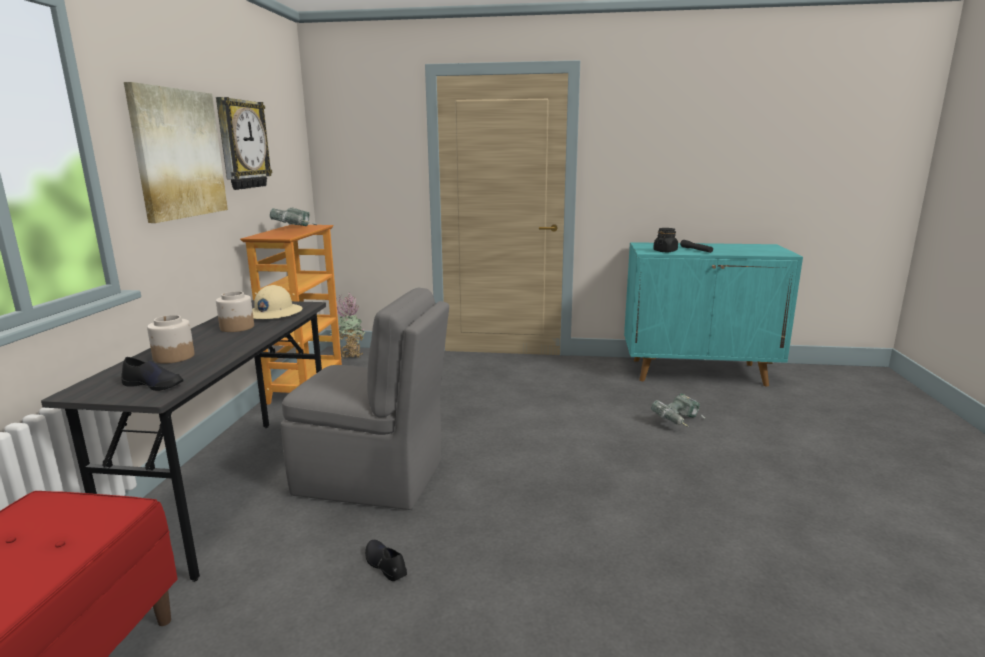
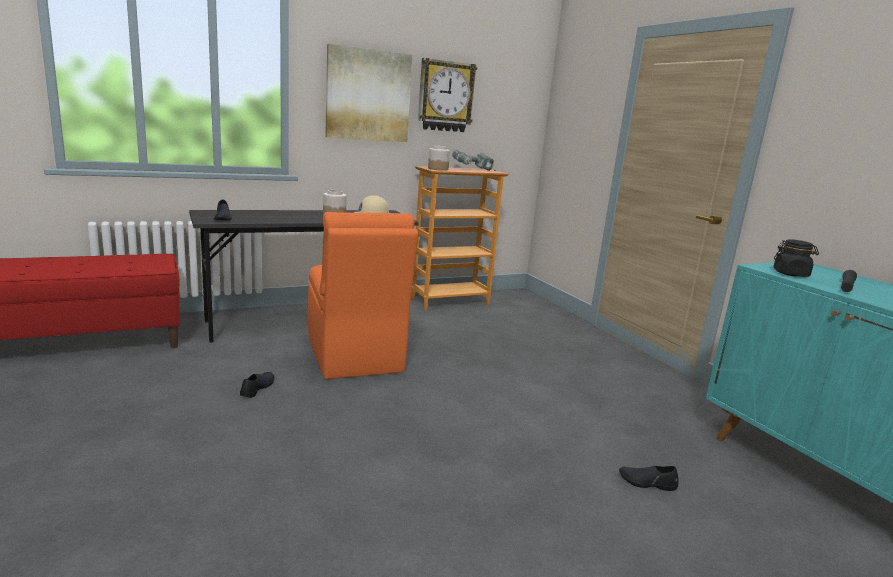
camera: 55 degrees right, 0 degrees up
jar [147,315,195,364] -> jar moved to [428,146,450,171]
grey chair [281,288,449,510] -> orange chair [308,212,418,379]
potted plant [330,294,365,359] -> none
power drill [651,394,705,427] -> black shoe [619,466,679,491]

